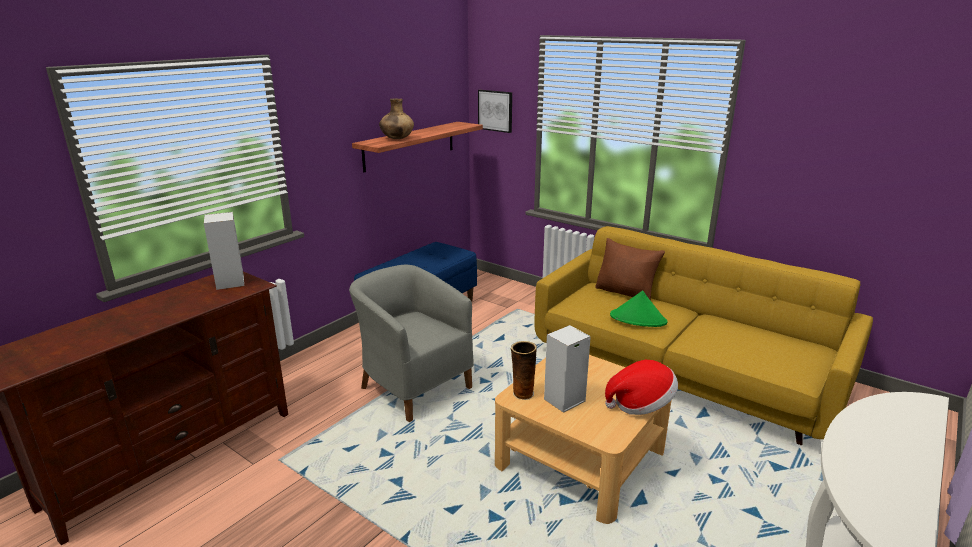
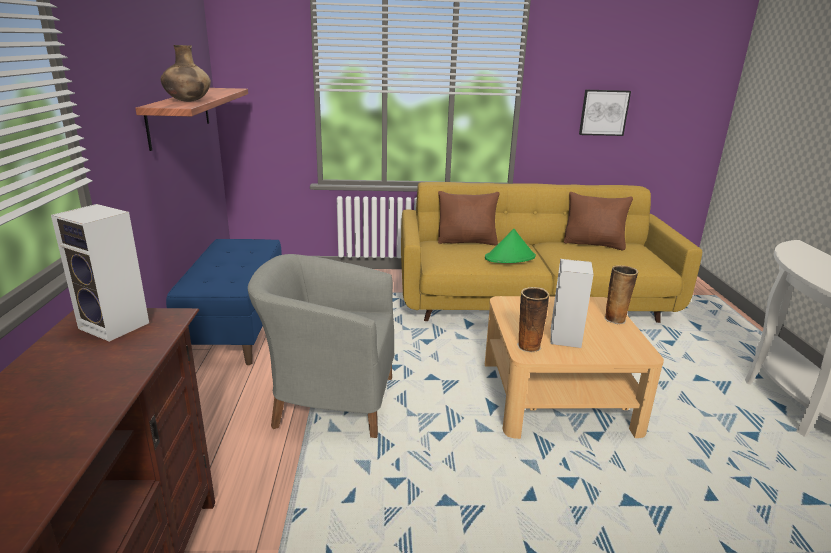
camera: 40 degrees left, 0 degrees up
picture [478,90,512,133] -> picture moved to [579,90,631,136]
hat [605,360,678,415] -> vase [604,265,638,324]
none -> brown pillow [564,192,633,250]

